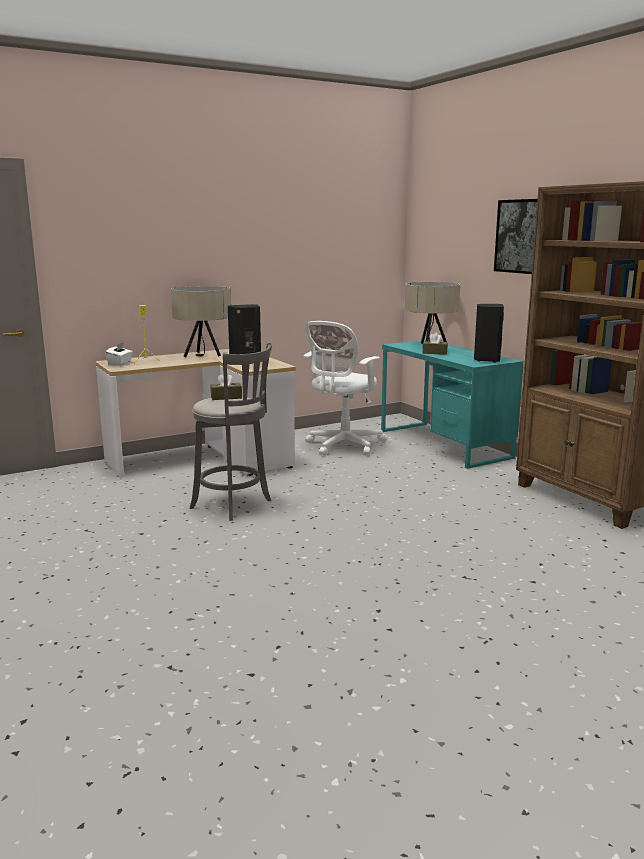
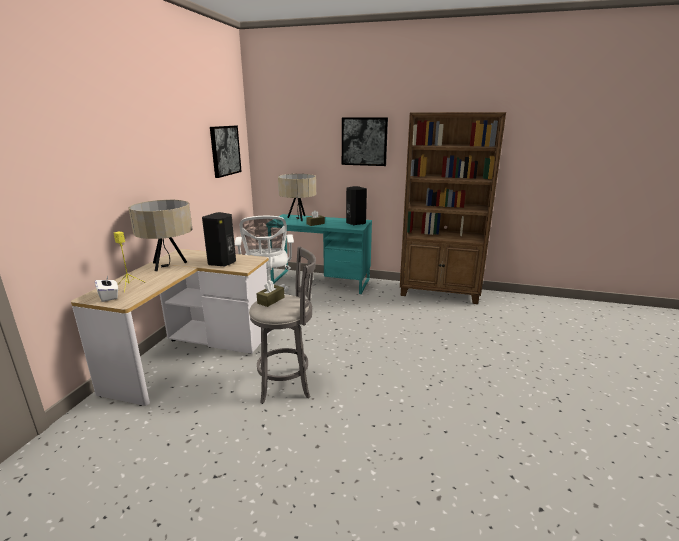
camera: 45 degrees left, 5 degrees up
none -> picture [210,126,242,178]

